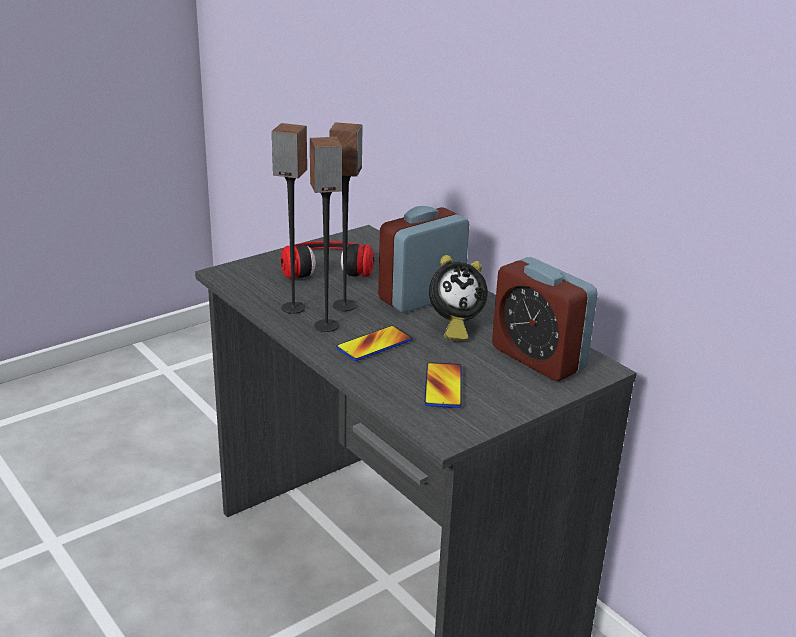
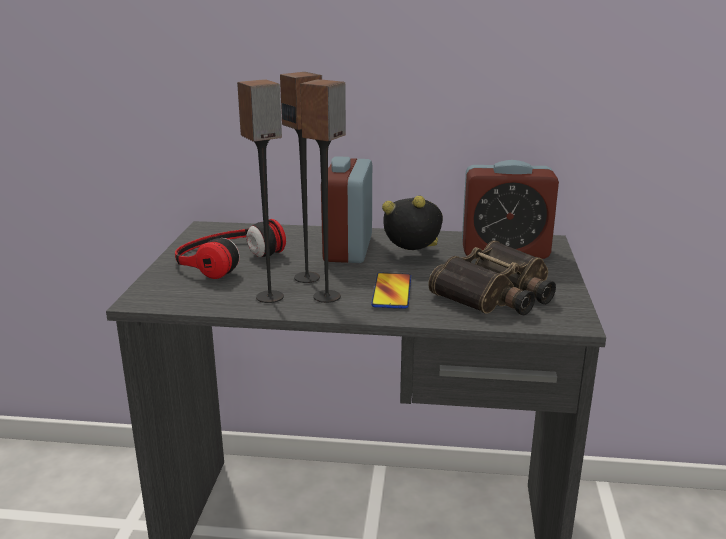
camera: 45 degrees left, 5 degrees down
phone [424,362,462,408] -> binoculars [428,240,556,316]
alarm clock [429,255,488,341] -> alarm clock turned 105 degrees counterclockwise [382,196,443,250]

